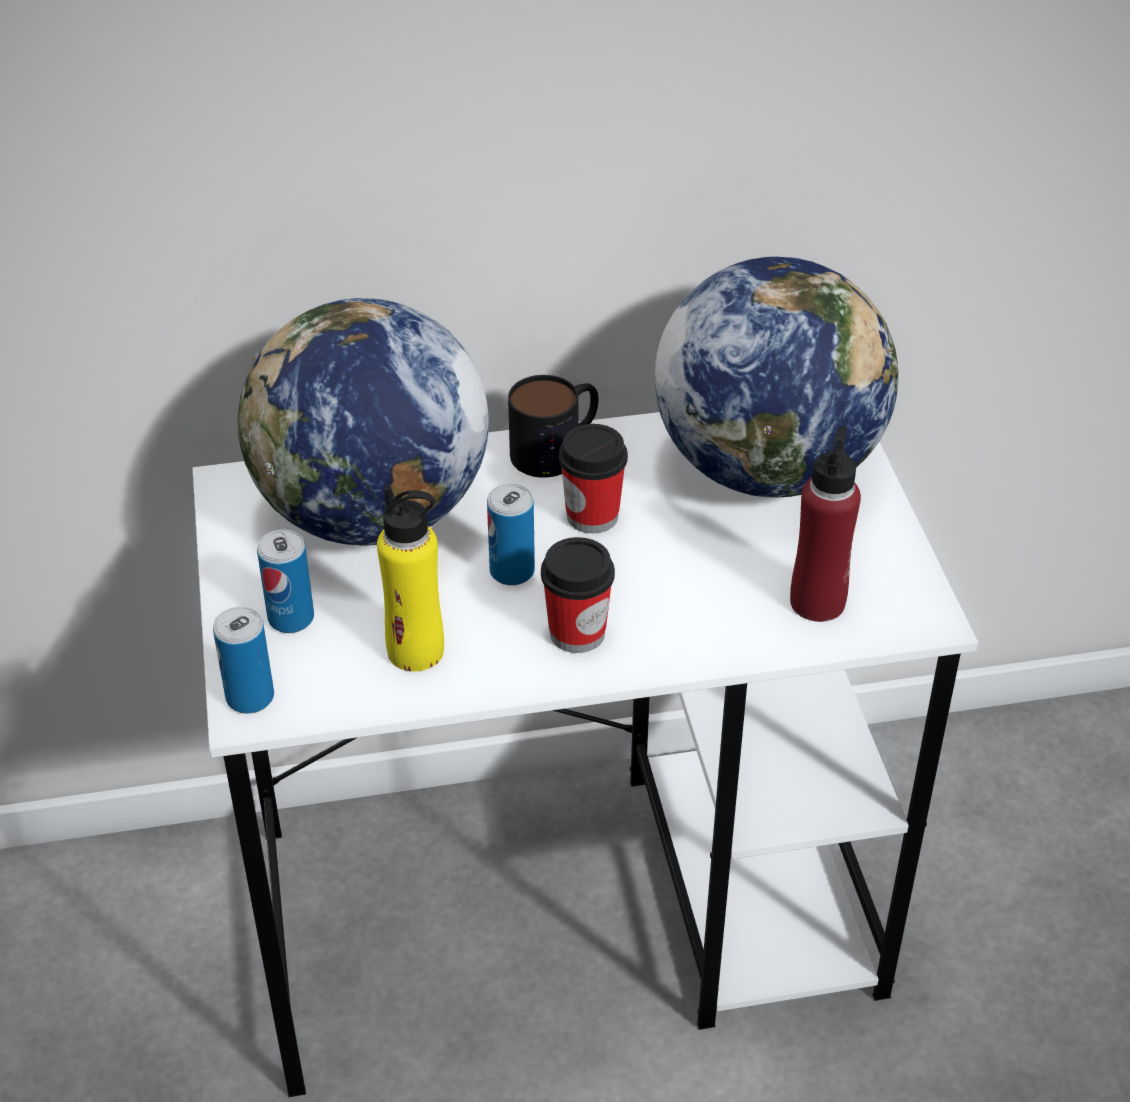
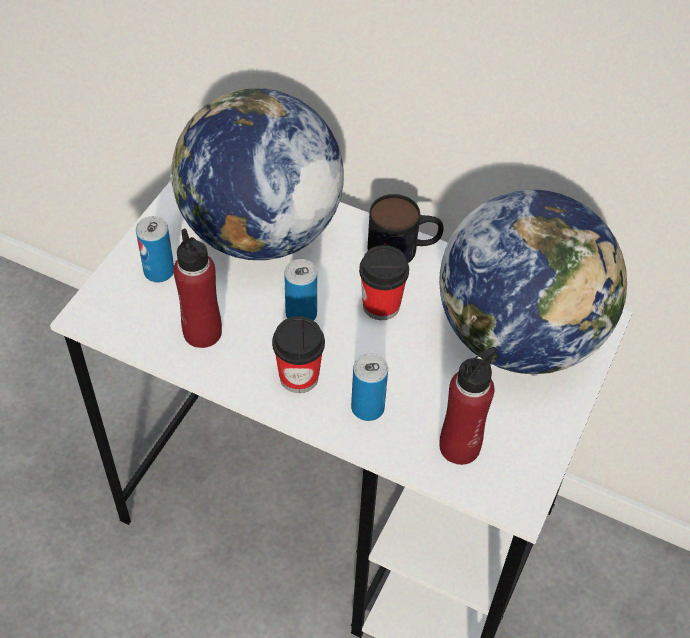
camera: 35 degrees right, 10 degrees up
can [213,607,274,714] -> can moved to [351,353,388,421]
yellow bottle [377,486,444,672] -> red bottle [173,229,222,348]

